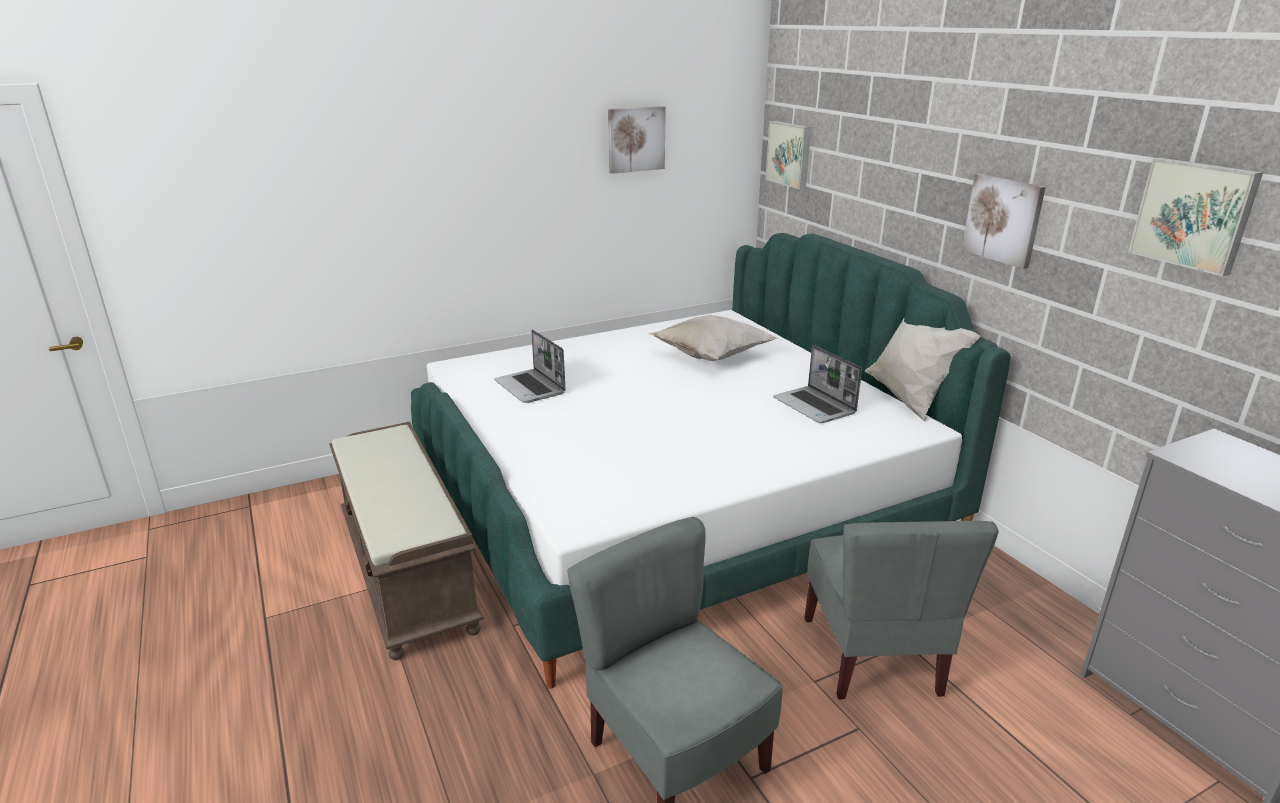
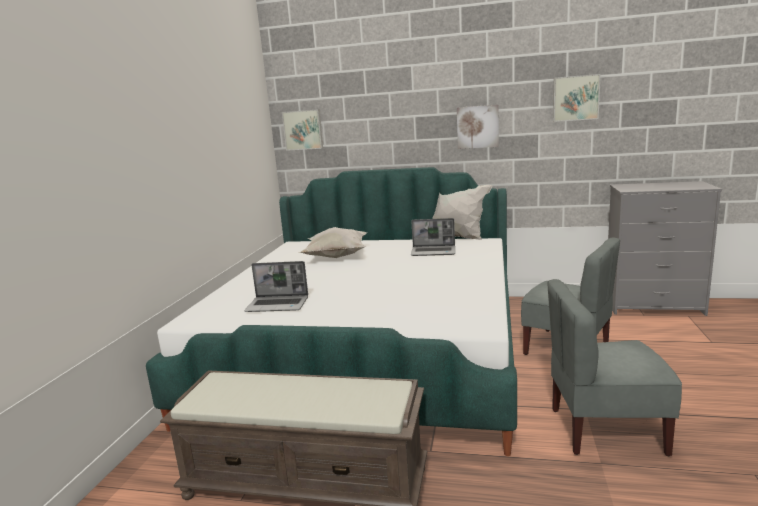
camera: 50 degrees left, 10 degrees down
picture [608,106,666,174] -> none

